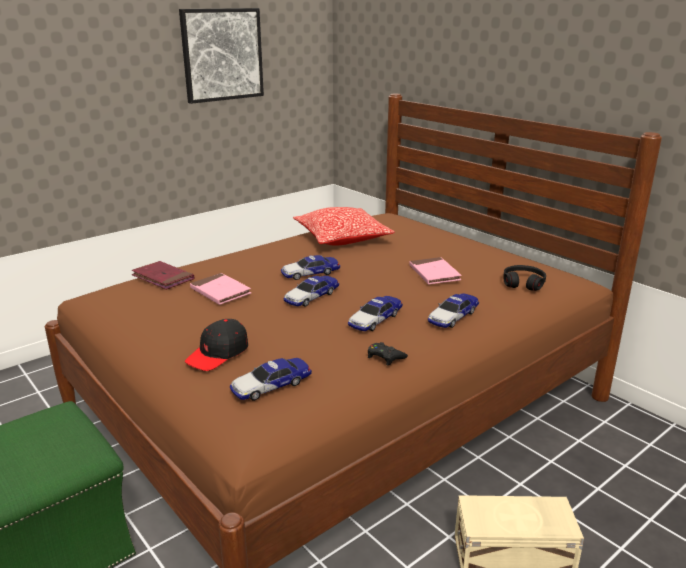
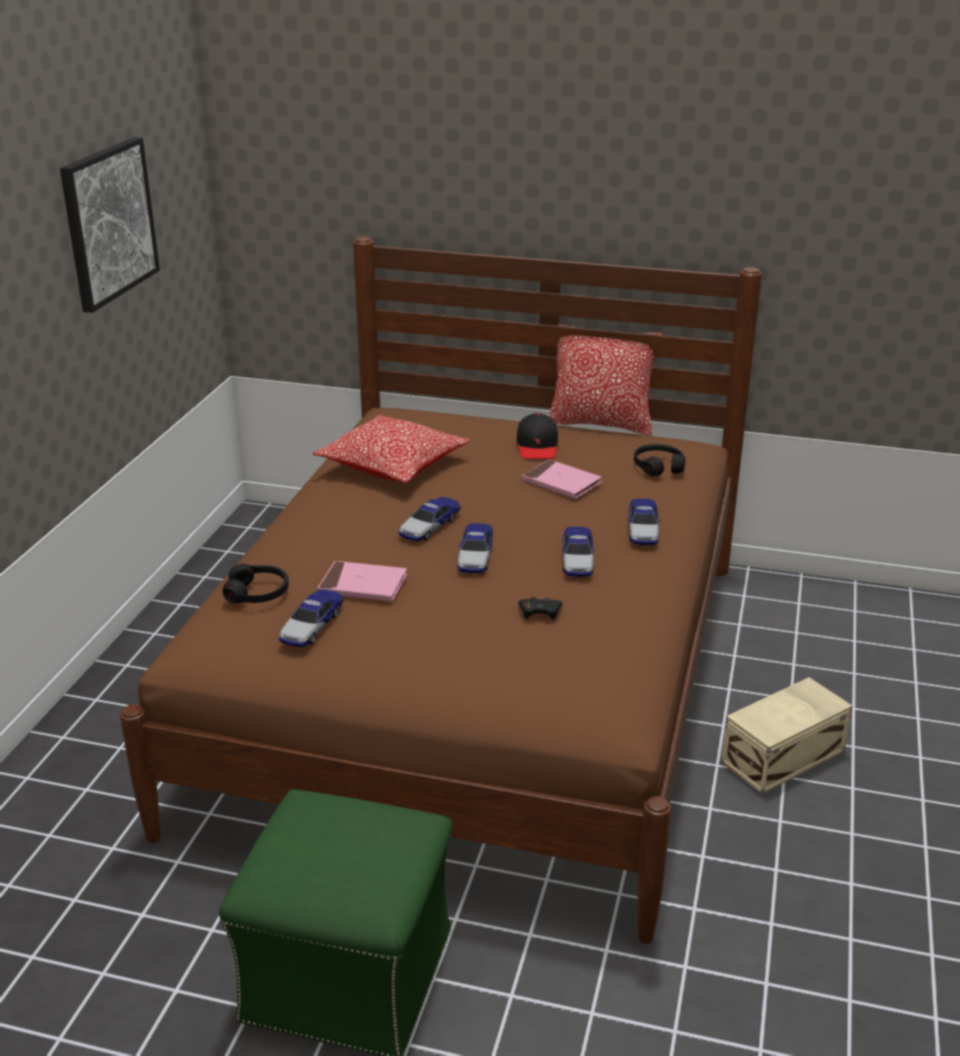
camera: 35 degrees left, 5 degrees up
red book [131,261,194,290] -> black headphones [222,564,289,603]
black cap [185,319,248,371] -> black cap moved to [517,413,558,459]
toy car [230,358,312,401] -> toy car moved to [279,589,344,647]
black game controller [368,342,408,365] -> black game controller moved to [518,597,563,620]
none -> pillow [549,324,663,436]

